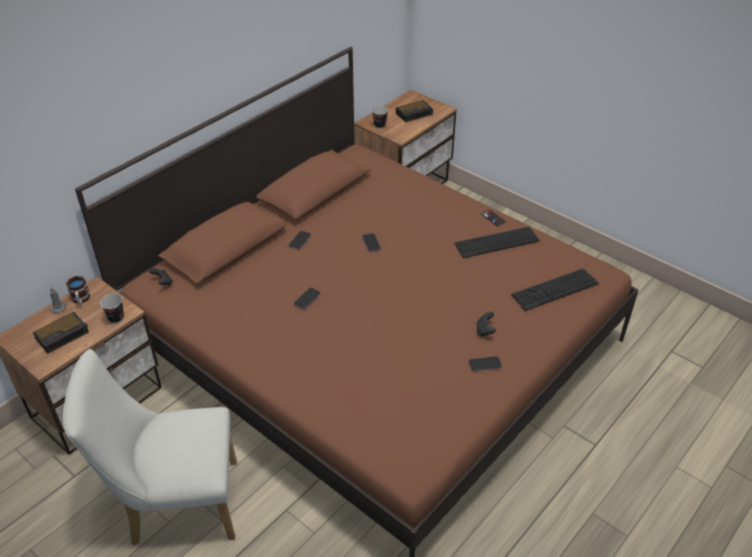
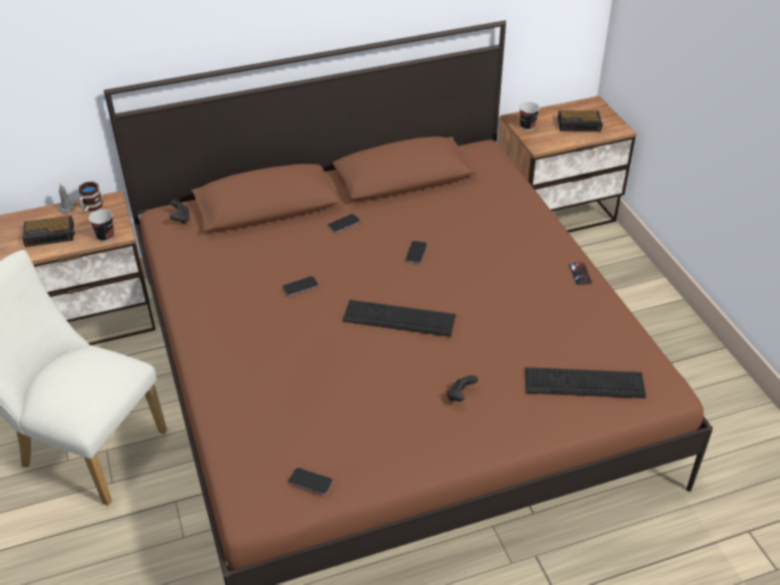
camera: 30 degrees right, 0 degrees up
keyboard [454,227,540,258] -> keyboard moved to [343,300,456,337]
phone [469,356,502,371] -> phone moved to [289,468,333,495]

